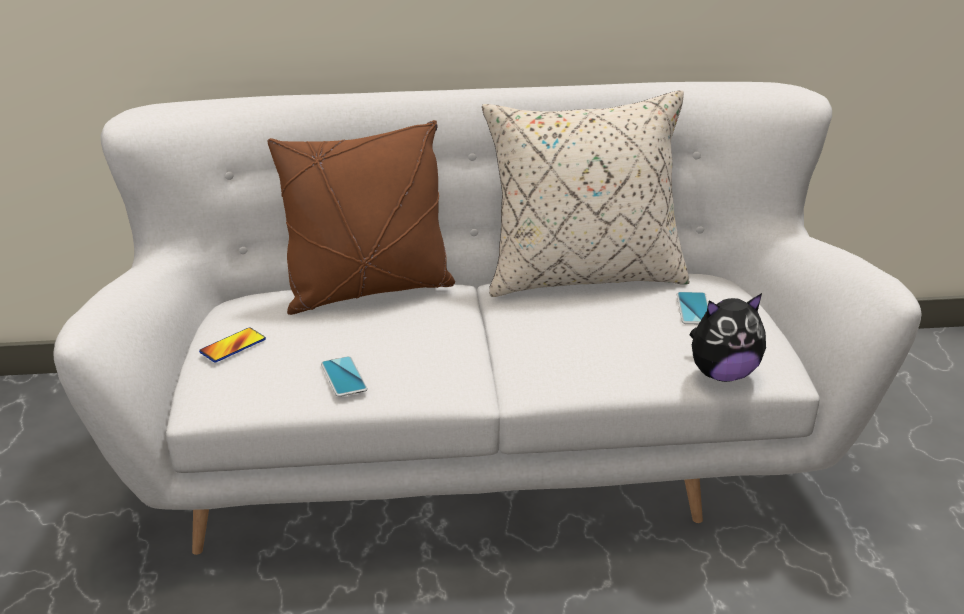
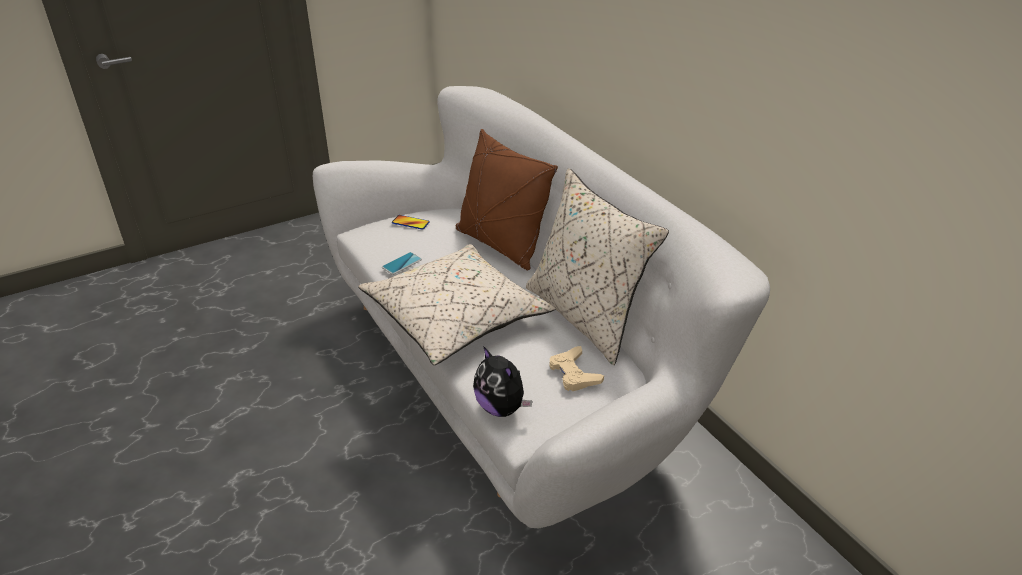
camera: 65 degrees right, 5 degrees up
phone [677,292,708,324] -> beige game controller [549,346,604,391]
none -> beige pillow [358,244,556,365]

